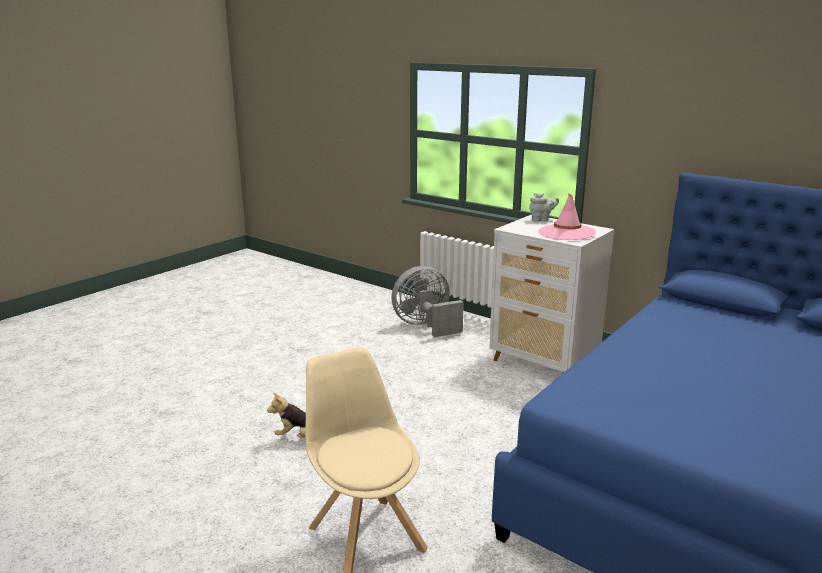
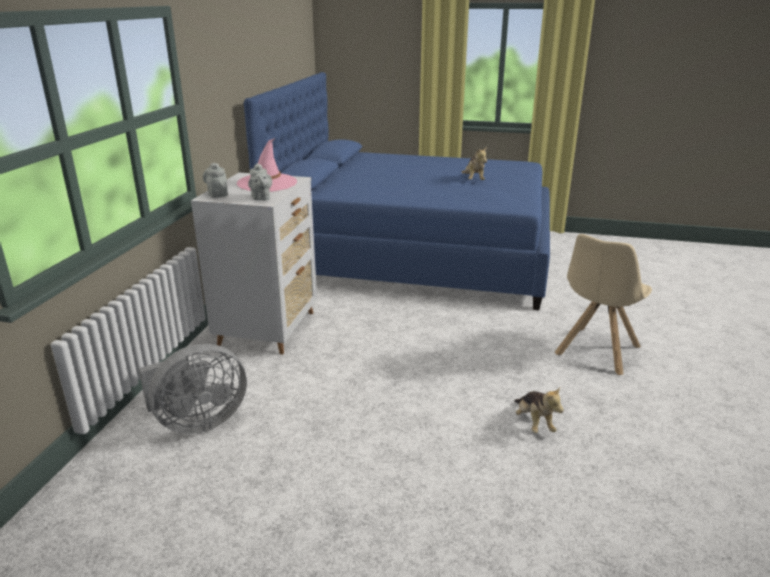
camera: 115 degrees left, 5 degrees up
grey fan [391,266,464,337] -> grey fan turned 75 degrees counterclockwise [139,344,247,434]
none -> grey teapot [248,163,272,200]
none -> plush toy [462,147,487,180]

